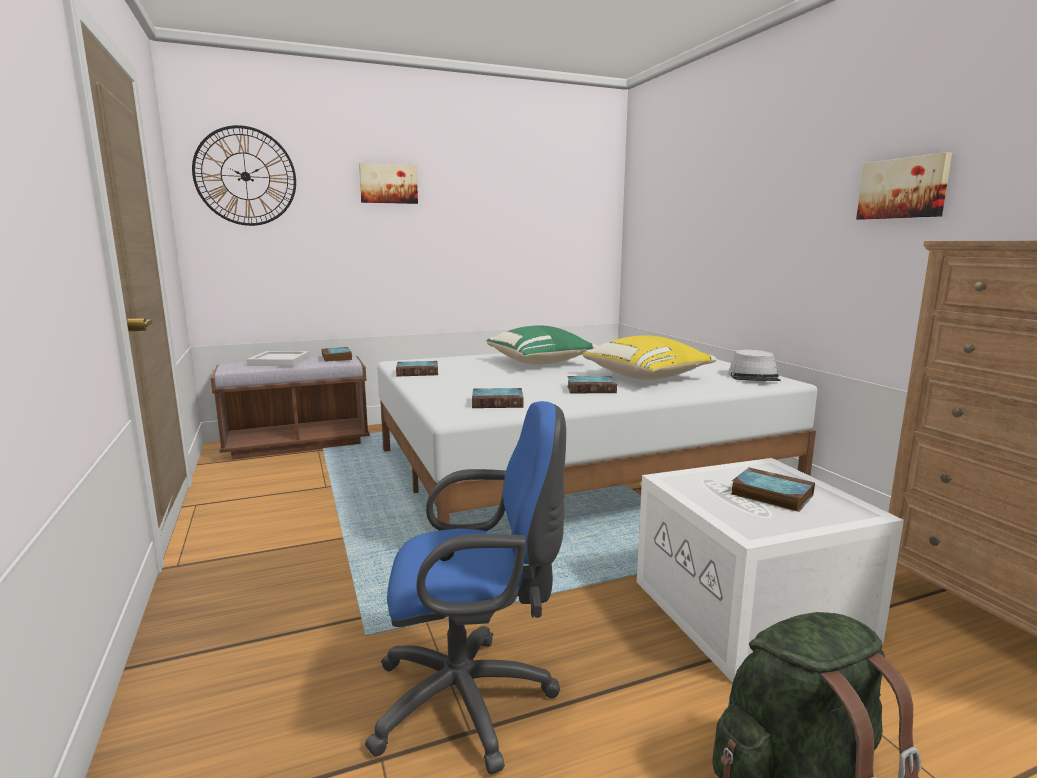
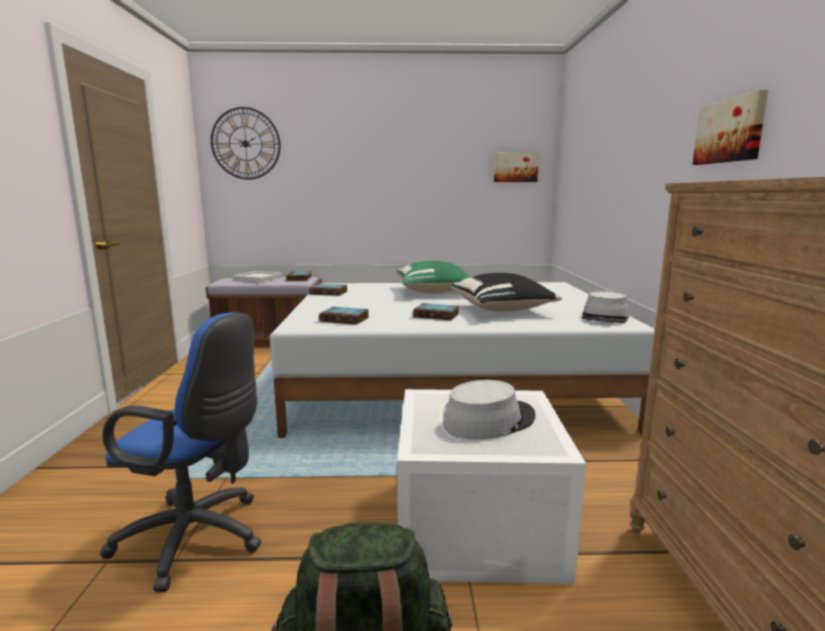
camera: 20 degrees right, 0 degrees up
picture [359,163,418,204] -> picture moved to [494,152,539,182]
yellow pillow [583,335,717,380] -> black pillow [451,273,562,312]
book [731,467,815,512] -> grey hat [443,380,535,440]

